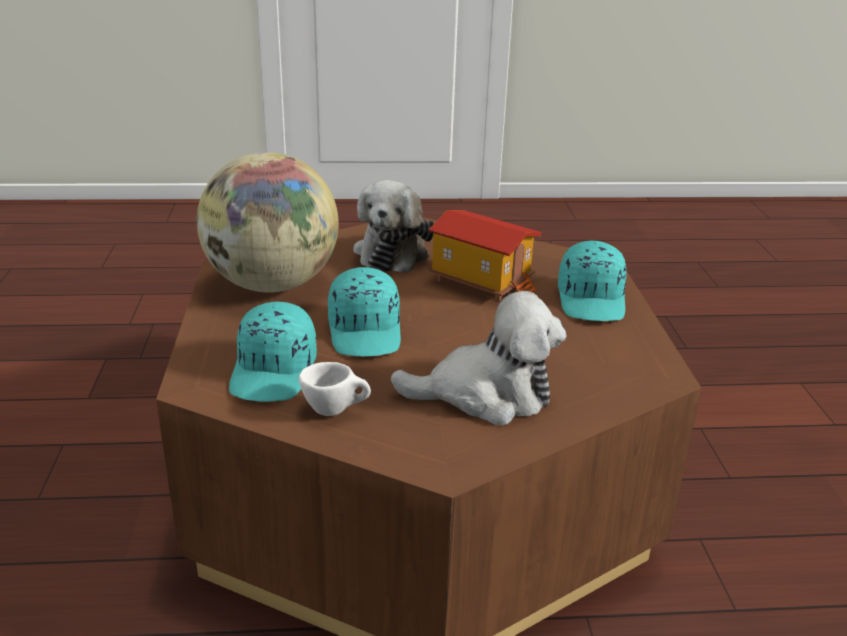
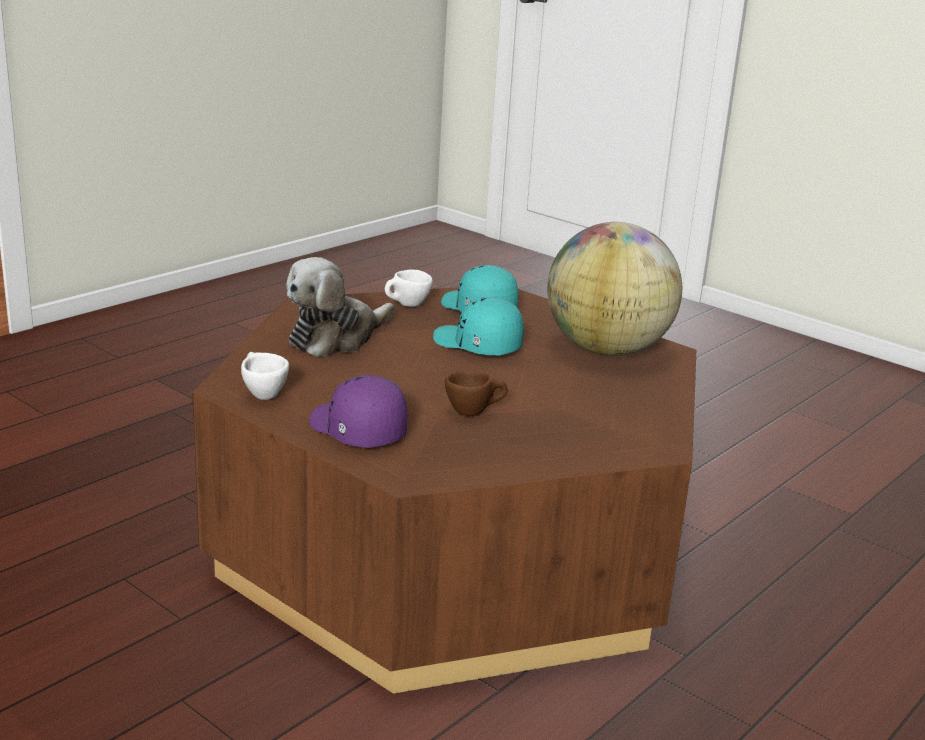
camera: 135 degrees right, 5 degrees down
plush toy [353,180,434,273] -> none
toy house [427,210,542,301] -> brown cup [445,371,508,416]
turquoise cap [558,241,626,321] -> purple cap [309,375,407,448]
none -> white cup [241,352,289,400]

